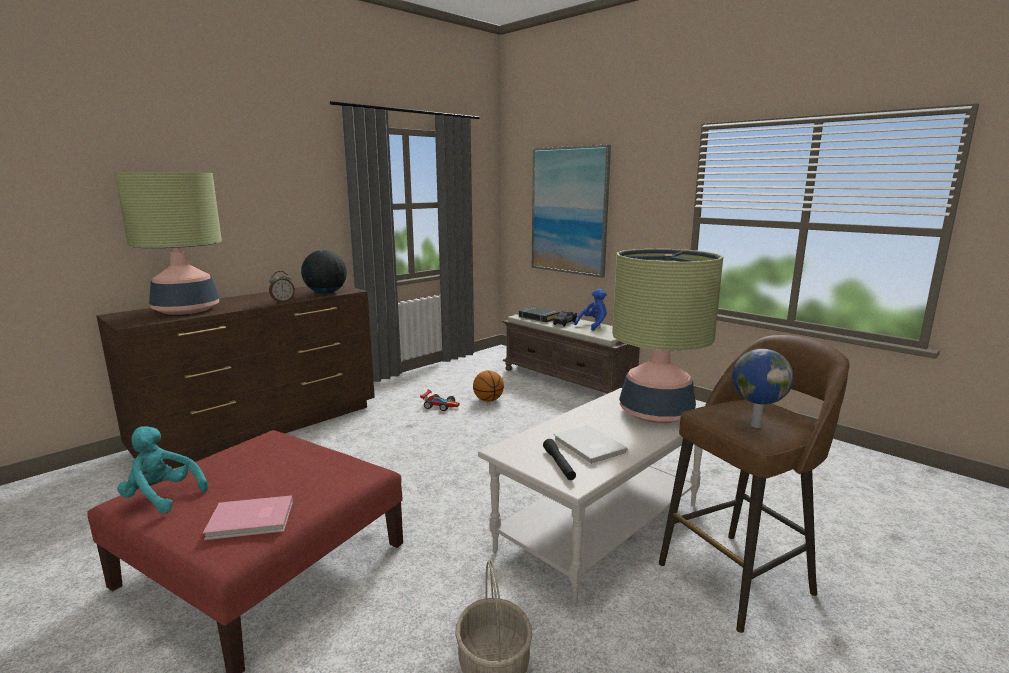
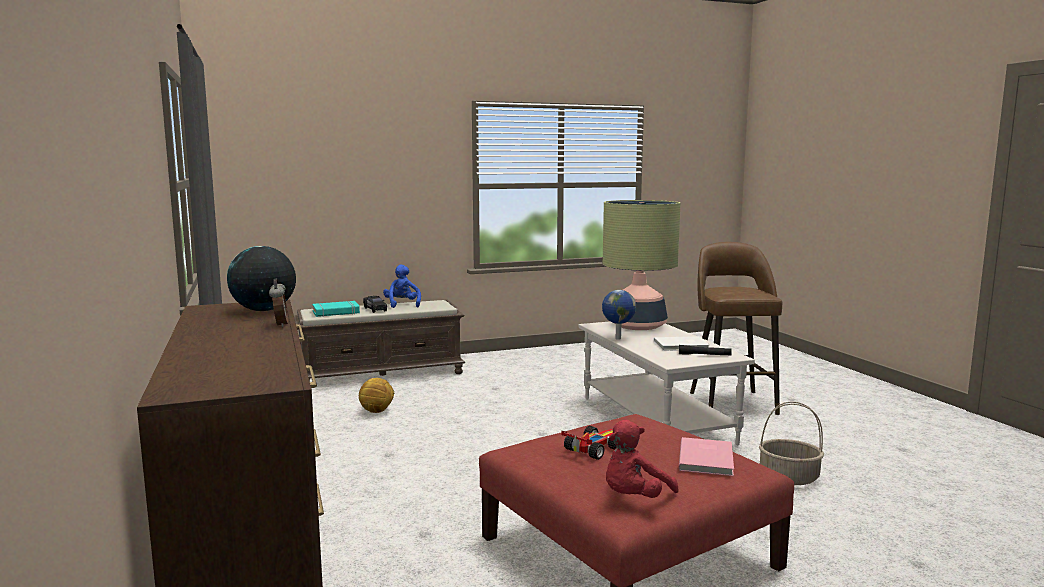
camera: 65 degrees left, 5 degrees down
table lamp [115,172,222,315] -> none
turquoise plush toy [117,426,208,513] -> red plush toy [606,420,679,498]
toy car [420,389,459,411] -> toy car moved to [561,426,616,460]
basketball [473,370,504,402] -> football [359,378,394,413]
black book [519,307,560,322] -> turquoise book [312,301,360,317]
picture [532,144,611,278] -> none
globe [732,349,793,428] -> globe moved to [602,290,636,340]

